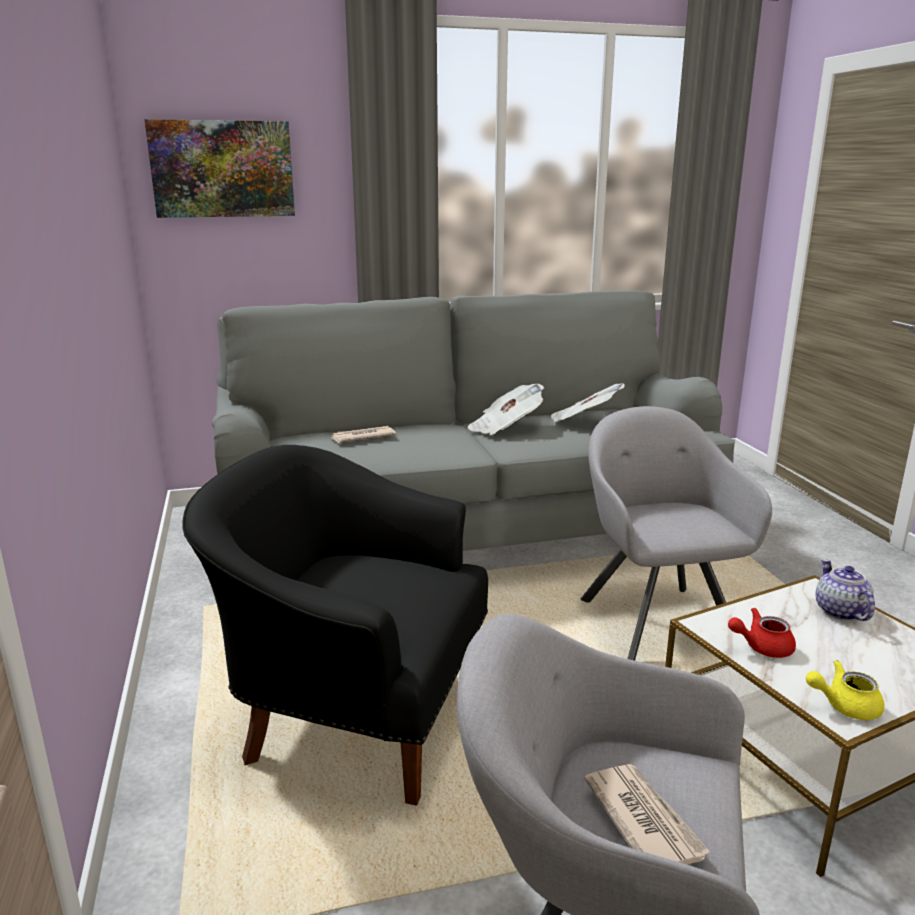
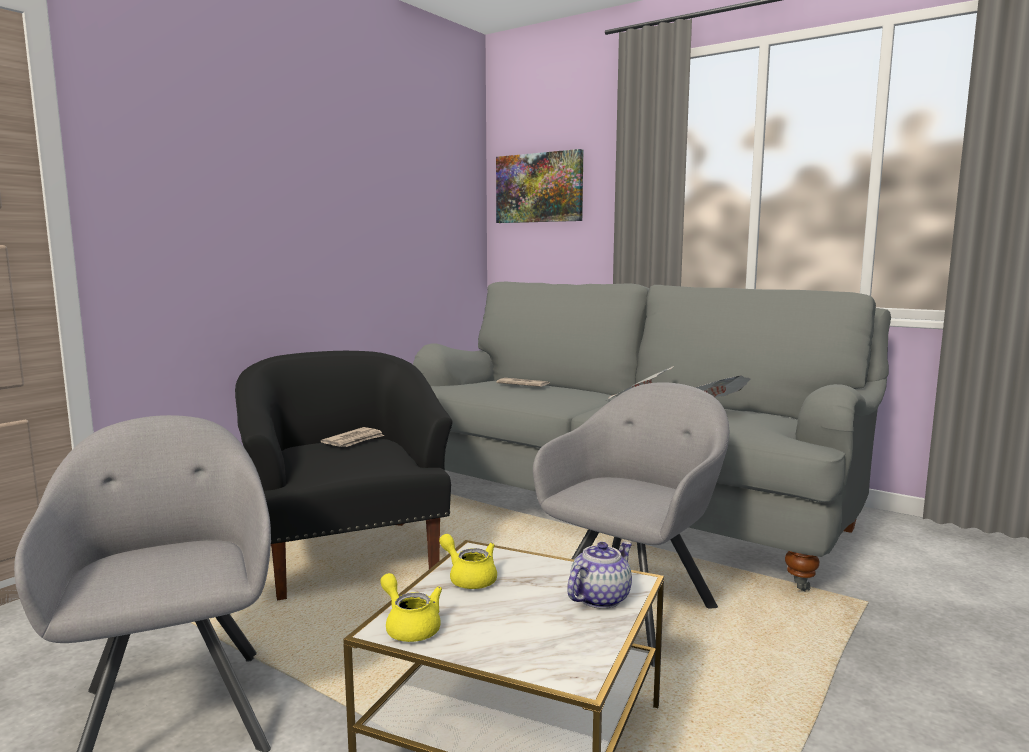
camera: 50 degrees right, 10 degrees down
newspaper [584,764,711,865] -> newspaper moved to [320,427,384,447]
red teapot [728,608,796,658] -> yellow teapot [439,534,497,589]

